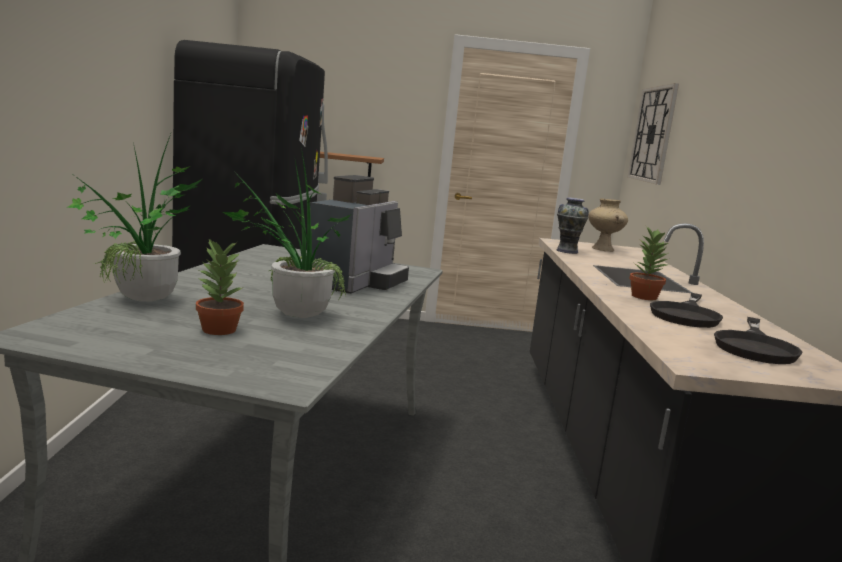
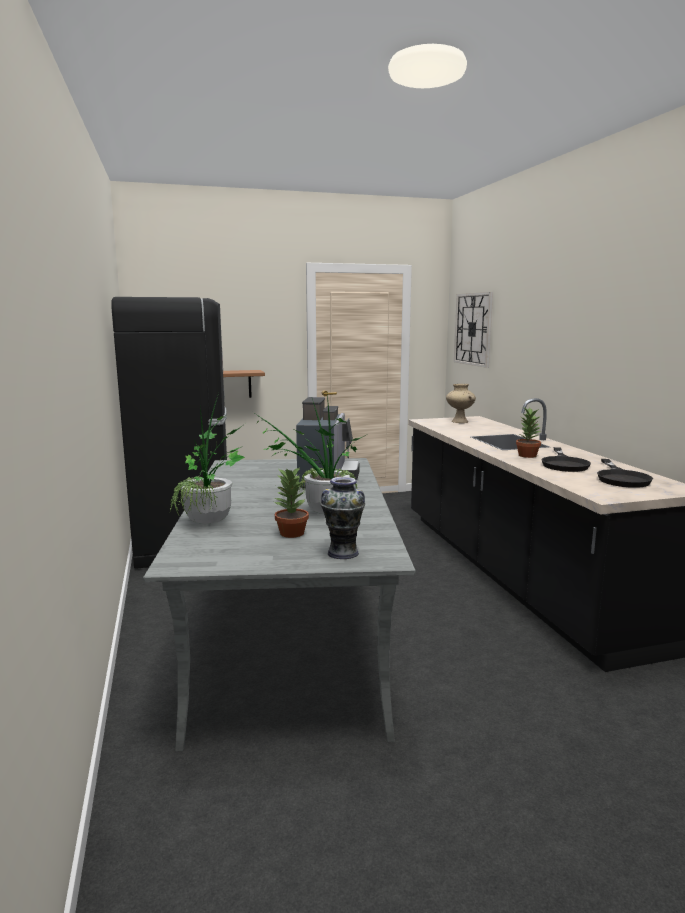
camera: 15 degrees left, 0 degrees up
vase [557,197,589,254] -> vase moved to [320,477,365,559]

